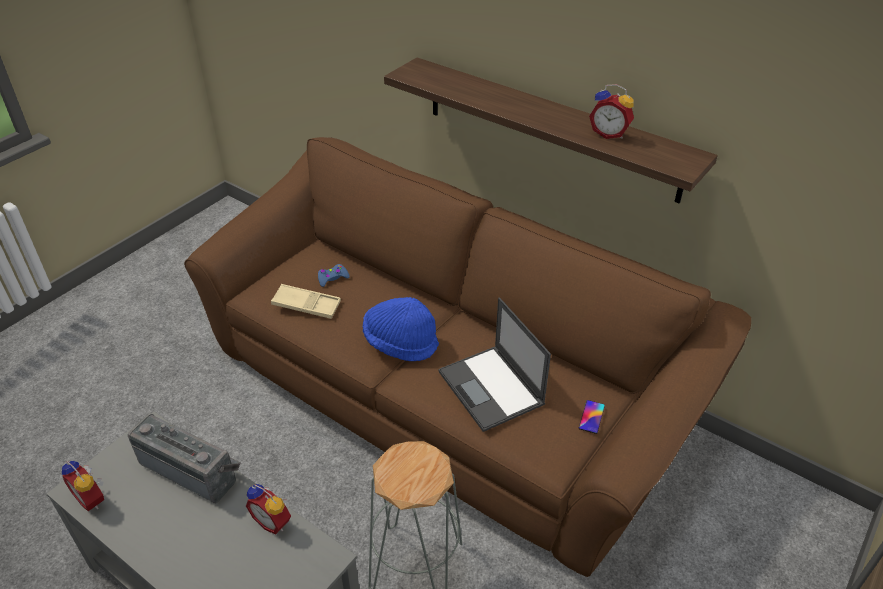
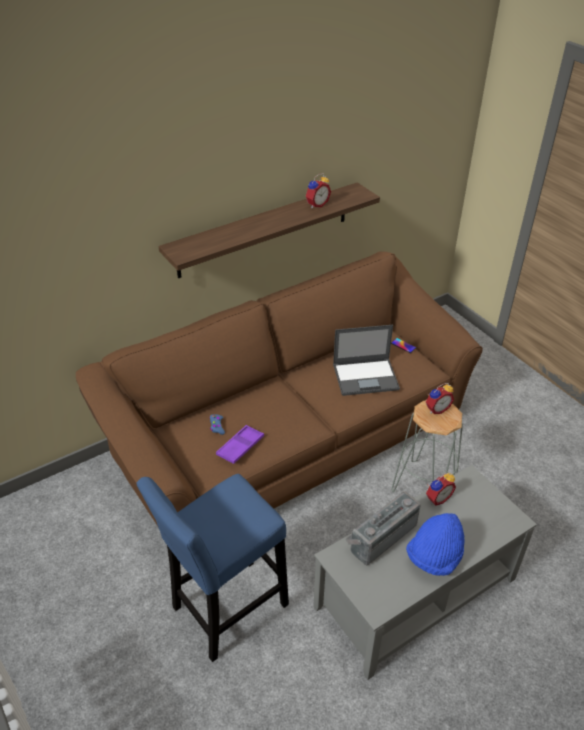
camera: 70 degrees left, 0 degrees up
alarm clock [62,461,104,511] -> alarm clock moved to [426,383,454,414]
beige tray [271,284,341,319] -> purple tray [216,425,264,464]
blue hat [363,297,439,361] -> blue hat moved to [406,513,465,576]
none -> blue stool [137,474,289,662]

